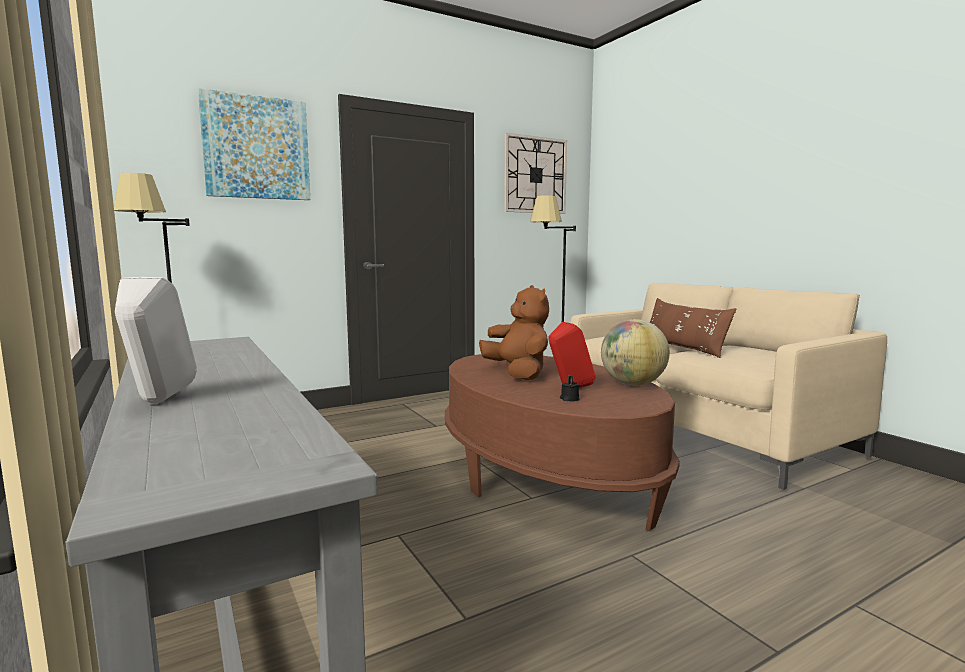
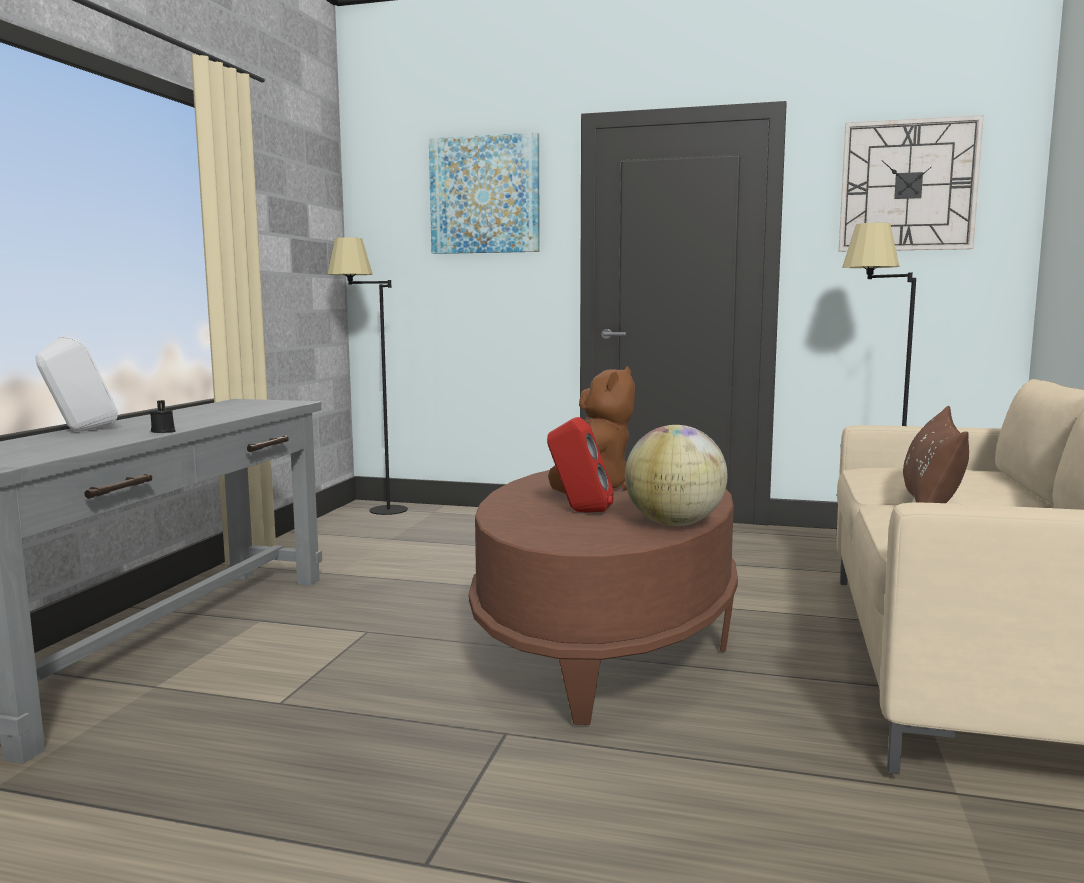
camera: 45 degrees right, 0 degrees up
black candle [560,376,579,401] -> black candle moved to [149,400,176,433]

